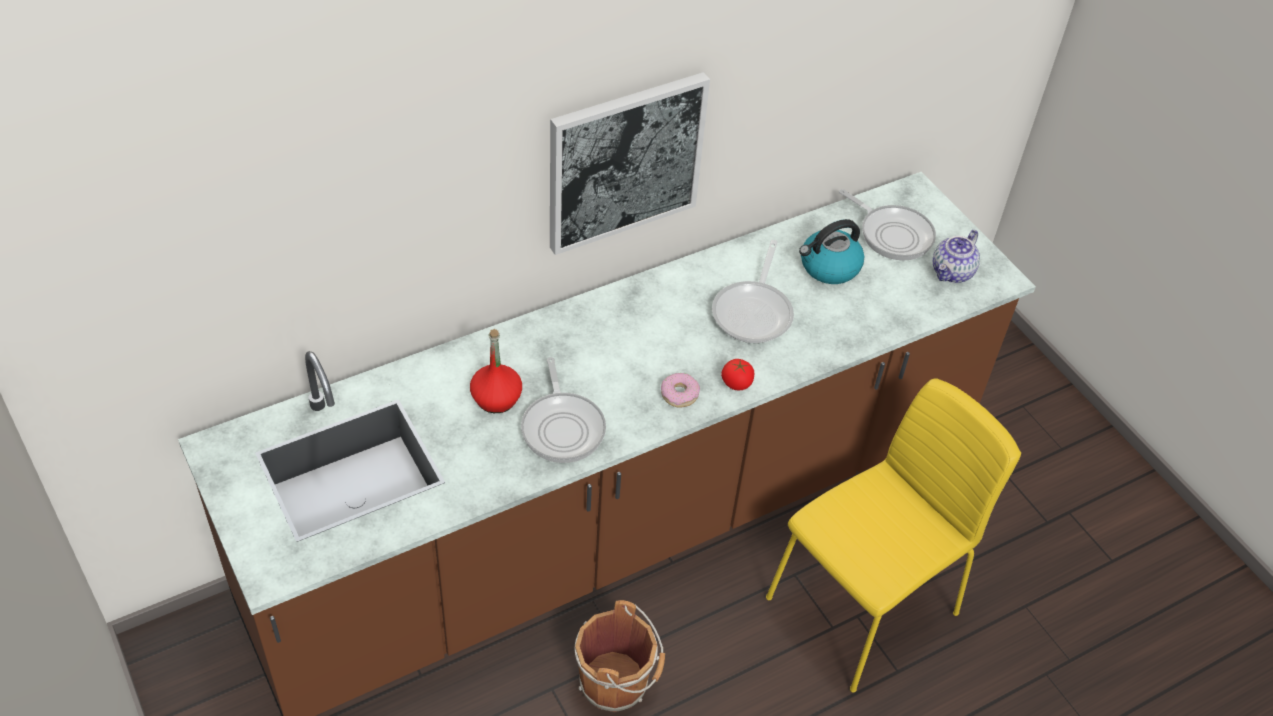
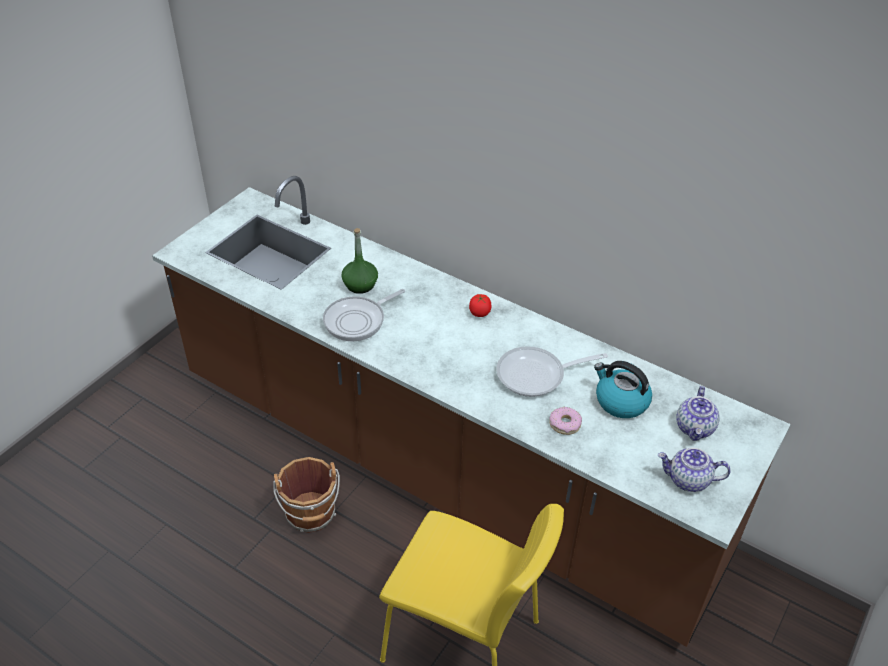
camera: 65 degrees right, 5 degrees down
red bottle [470,329,522,413] -> green bottle [341,228,378,294]
picture [550,72,710,255] -> none
donut [661,373,700,408] -> donut moved to [549,407,582,435]
tomato [721,359,754,390] -> tomato moved to [469,294,492,317]
frying pan [839,189,936,261] -> teapot [676,386,720,441]

